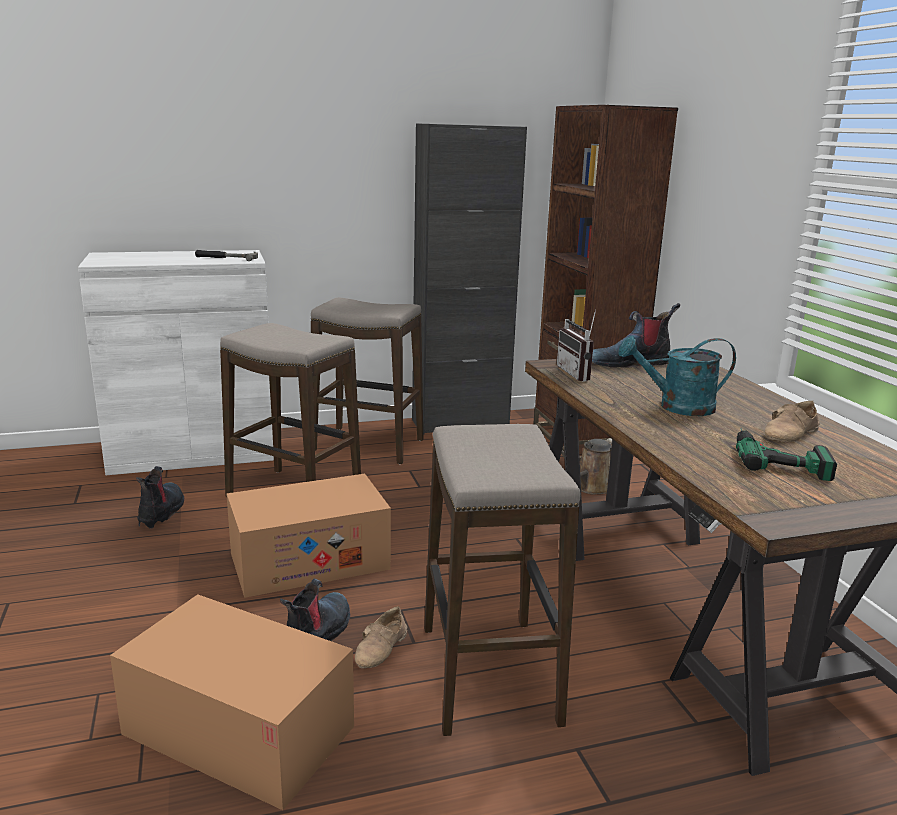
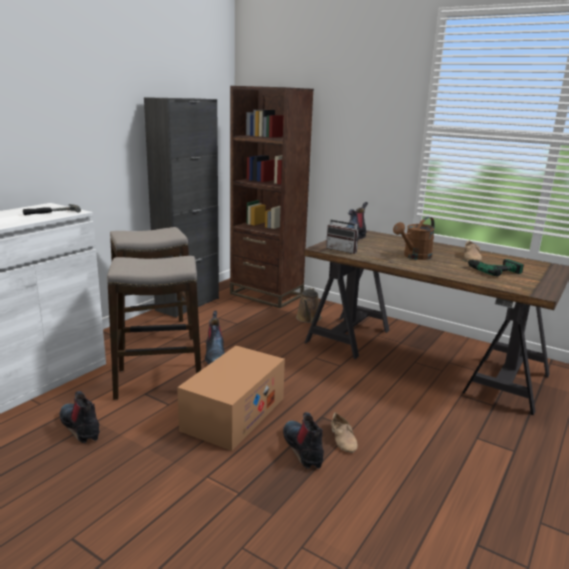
camera: 40 degrees left, 0 degrees up
cardboard box [110,594,354,810] -> none
stool [424,424,581,736] -> none
turquoise watering can [619,336,736,416] -> brown watering can [393,217,435,260]
none -> boot [205,311,225,364]

